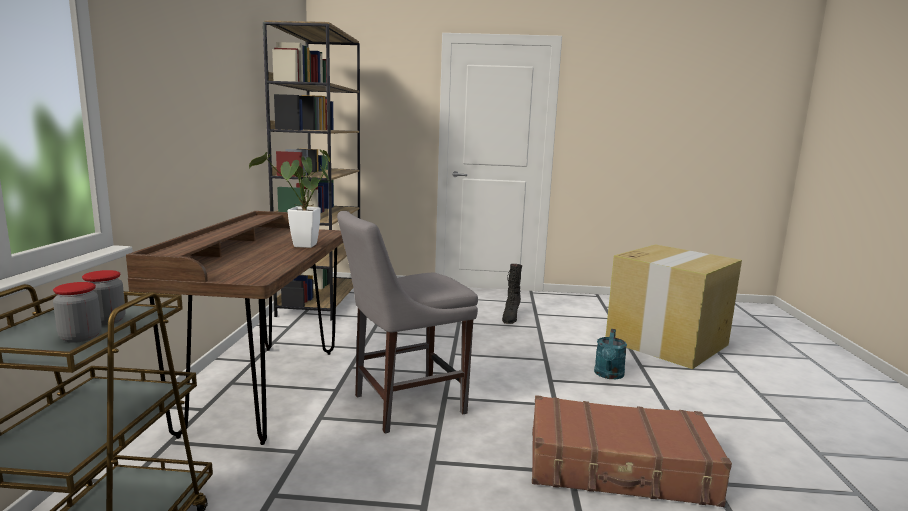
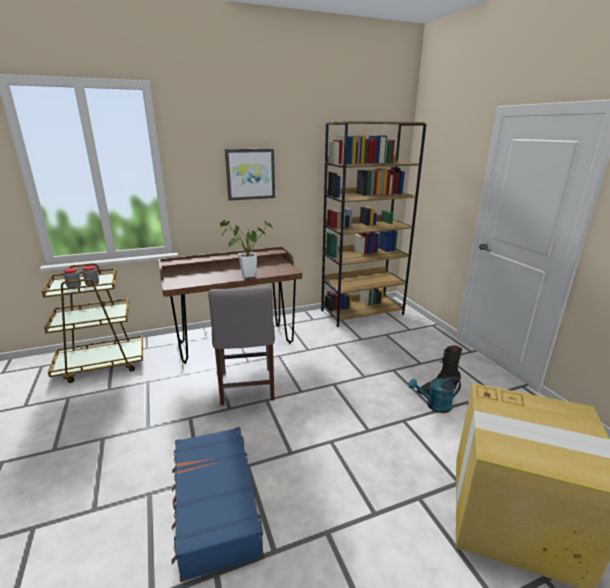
camera: 65 degrees right, 10 degrees up
grey chair [337,211,478,433] -> grey chair turned 135 degrees counterclockwise [208,286,275,405]
brown suitcase [532,395,732,507] -> blue suitcase [172,427,264,582]
turquoise watering can [594,329,627,379] -> turquoise watering can moved to [408,377,461,413]
none -> picture [225,149,275,201]

